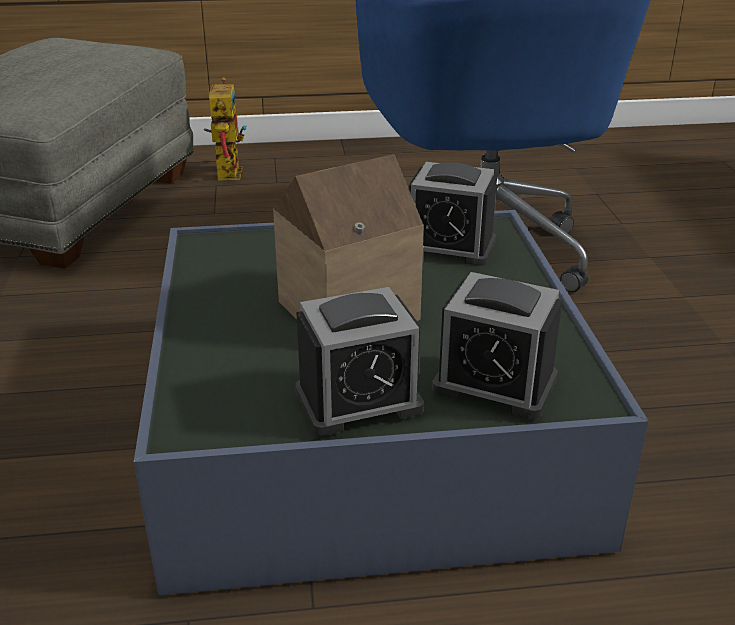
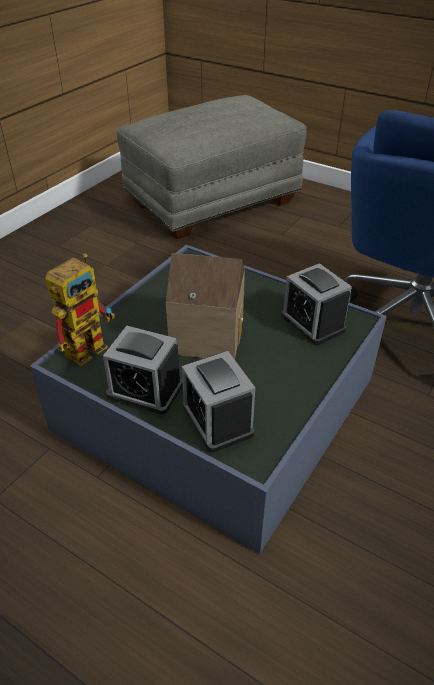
camera: 40 degrees right, 10 degrees up
toy robot [204,77,247,181] -> toy robot moved to [45,253,115,366]

